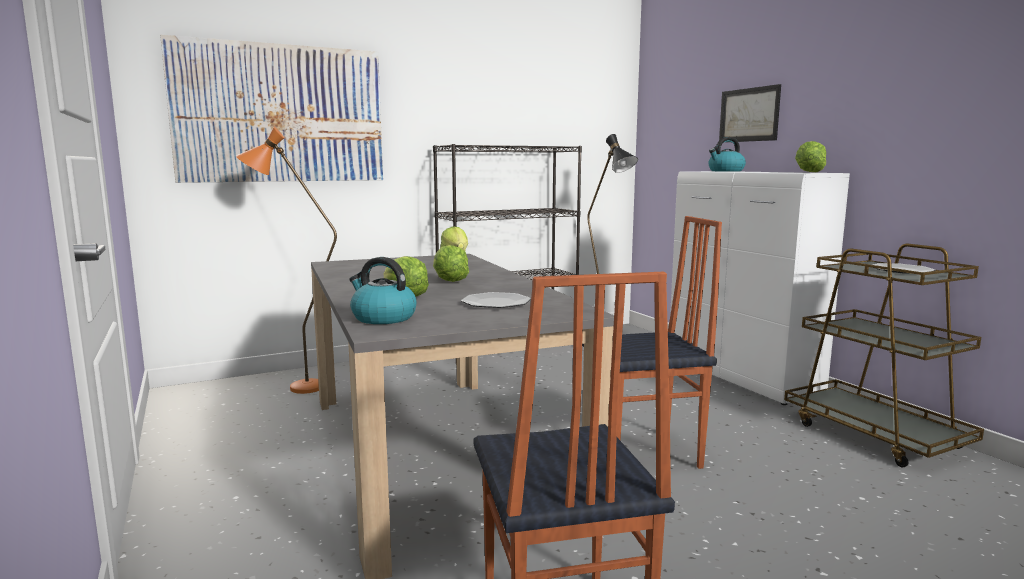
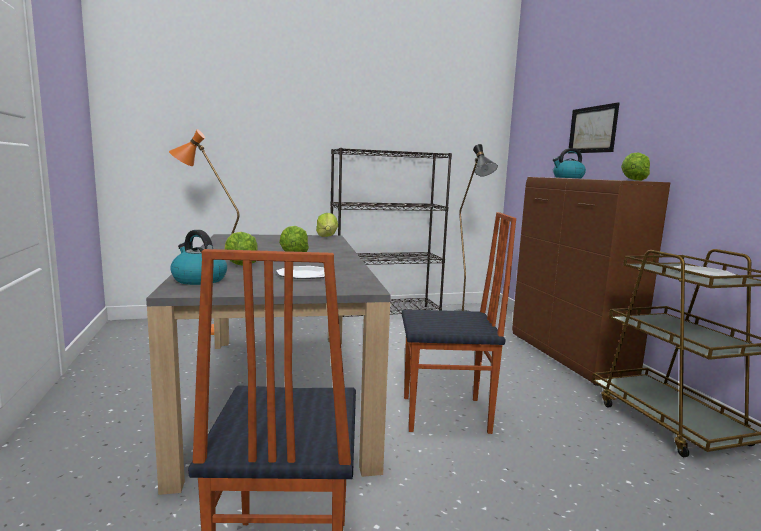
camera: 10 degrees right, 0 degrees up
picture [160,35,383,183] -> none
white cabinet [670,171,850,405] -> brown cabinet [512,177,671,386]

